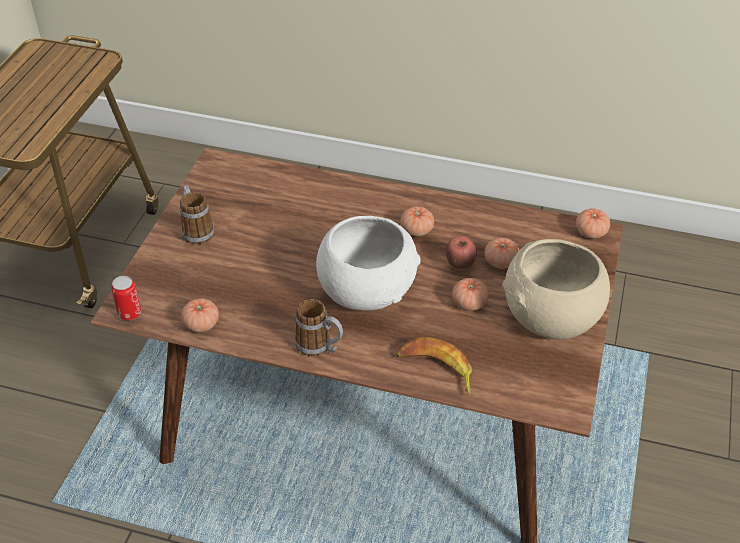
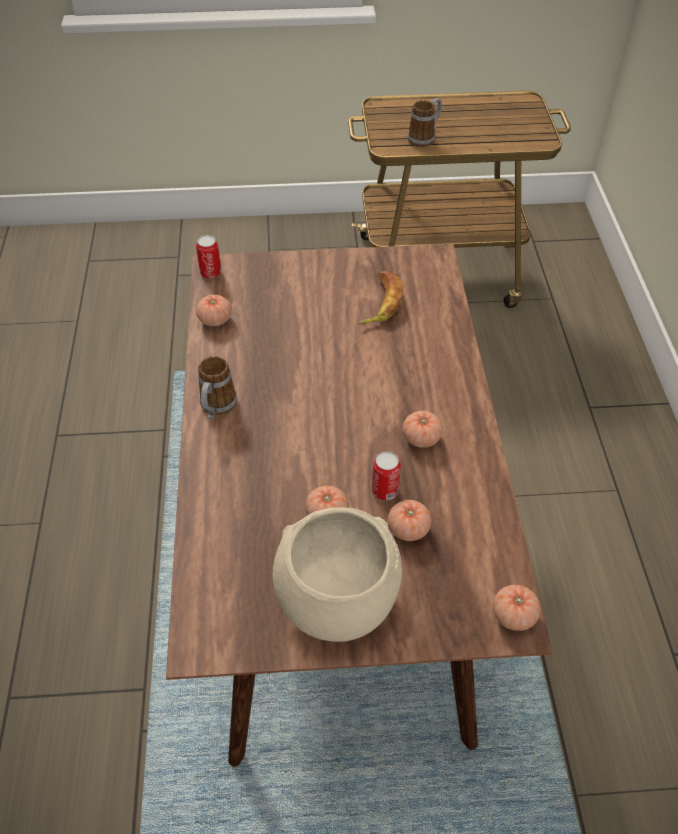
camera: 70 degrees right, 5 degrees up
mug [180,185,214,245] -> mug moved to [408,98,442,147]
white bowl [316,216,421,311] -> none
banana [396,337,472,395] -> banana moved to [358,271,403,325]
apple [446,236,477,269] -> can [372,452,401,501]

